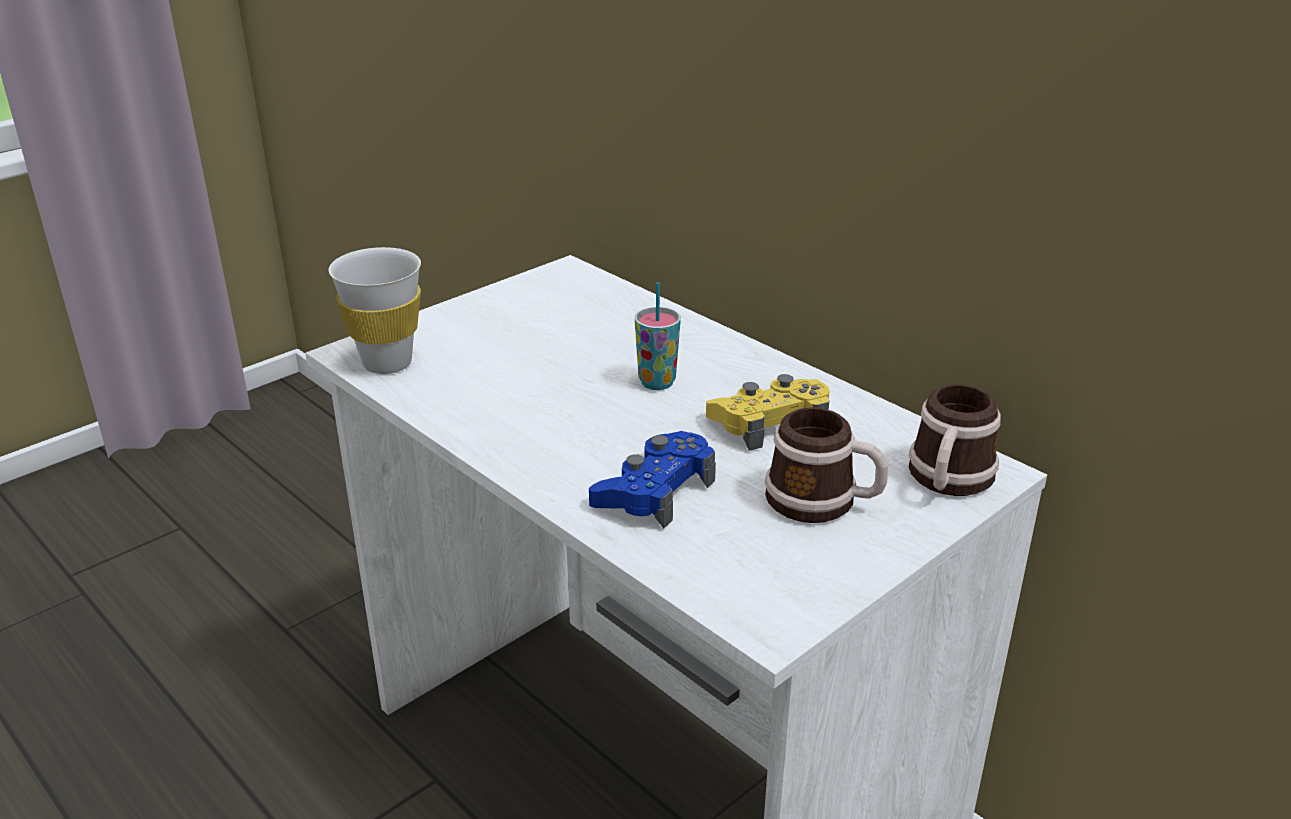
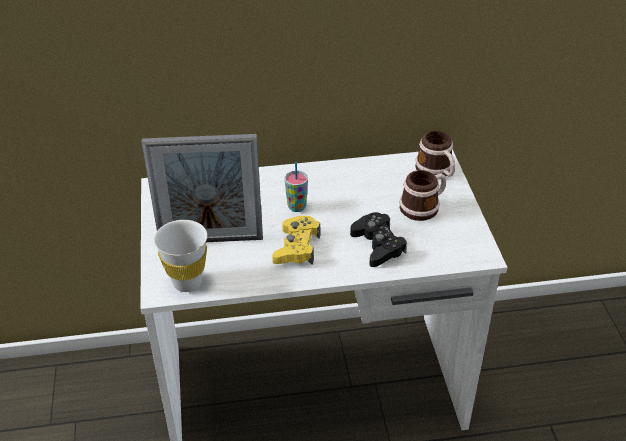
camera: 55 degrees left, 10 degrees up
blue game controller [589,431,716,528] -> black game controller [350,212,407,267]
yellow game controller [706,374,830,451] -> yellow game controller moved to [272,216,320,265]
none -> picture frame [142,134,263,242]

